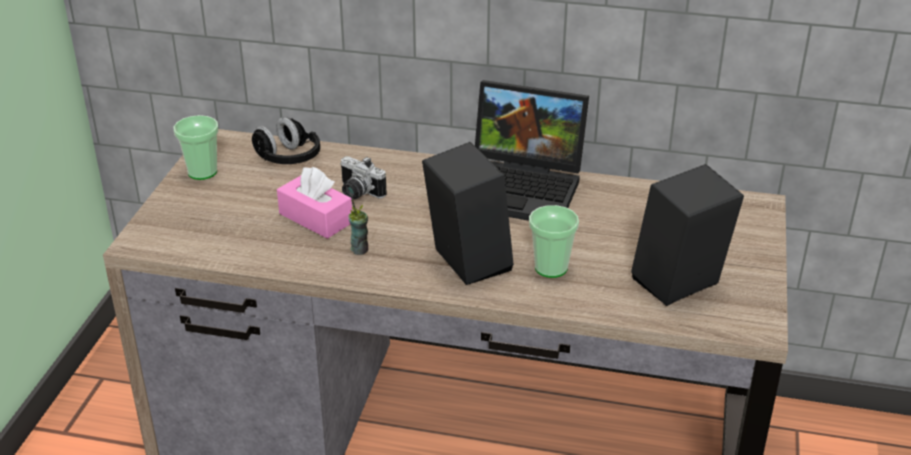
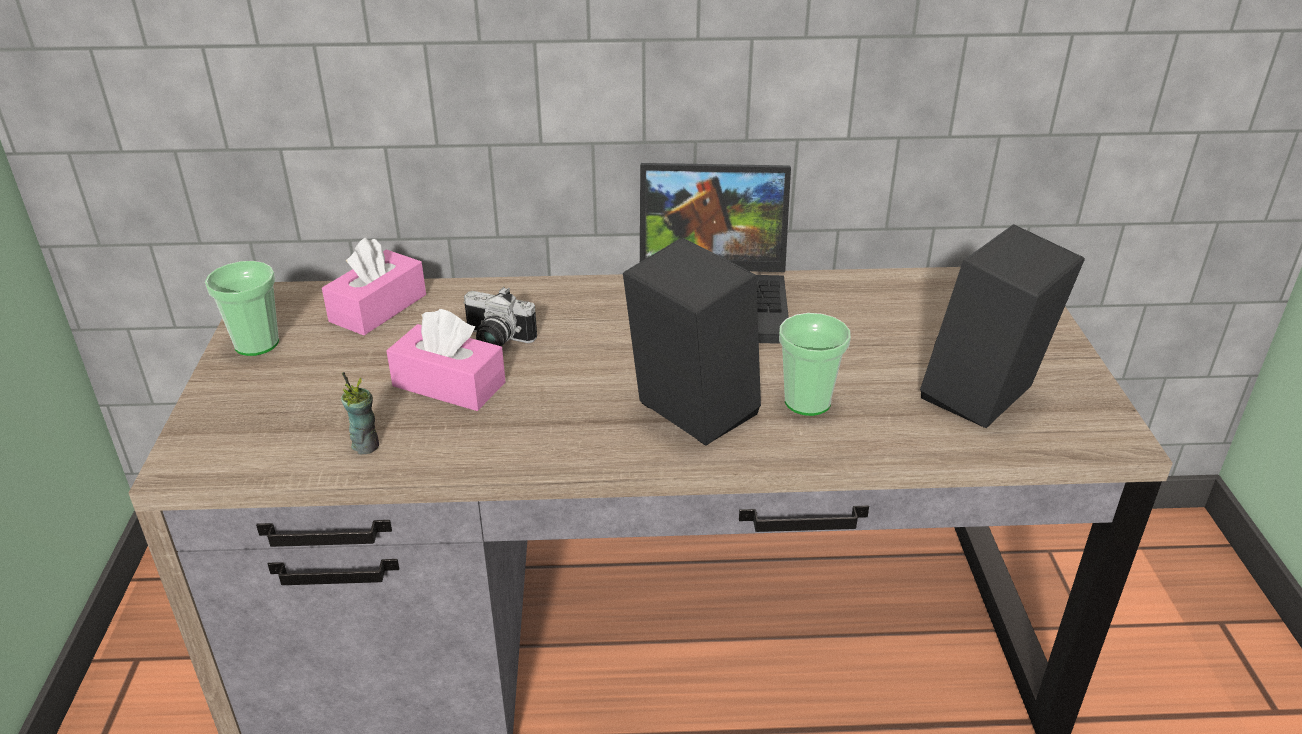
camera: 15 degrees left, 0 degrees up
black headphones [252,117,320,164] -> pink tissue box [322,237,426,335]
cup [348,199,368,255] -> cup moved to [341,372,379,454]

